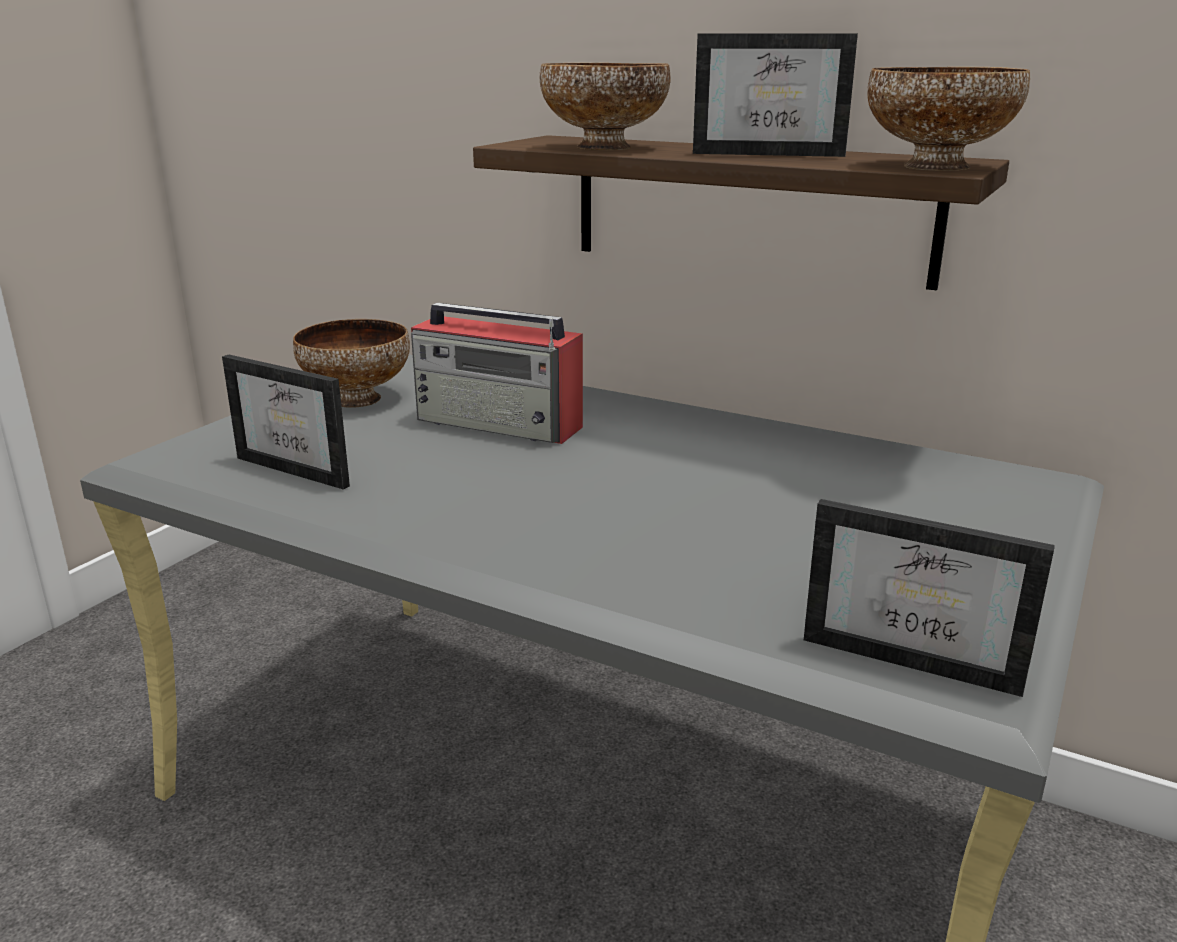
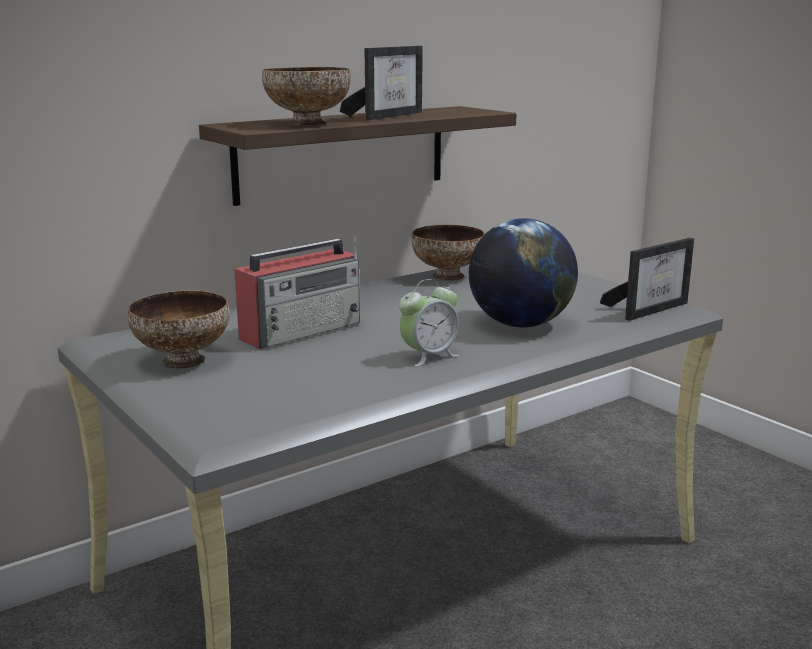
camera: 65 degrees left, 5 degrees down
picture frame [222,355,350,490] -> none
bowl [867,67,1030,171] -> bowl moved to [411,224,485,281]
none -> alarm clock [399,279,459,367]
none -> globe [469,218,578,328]

